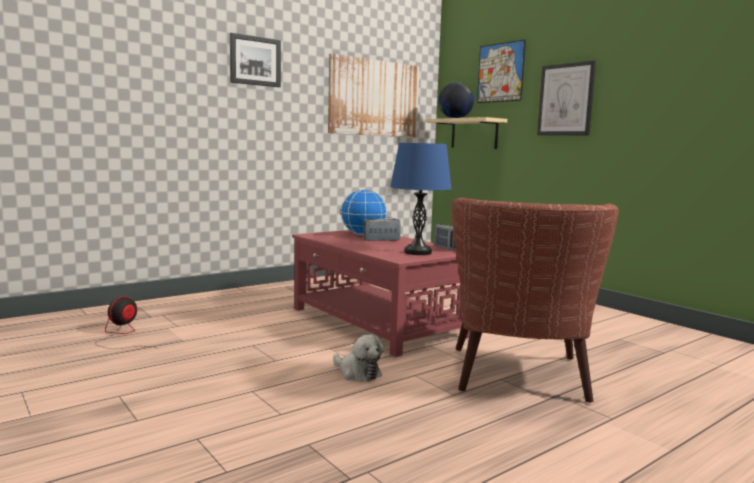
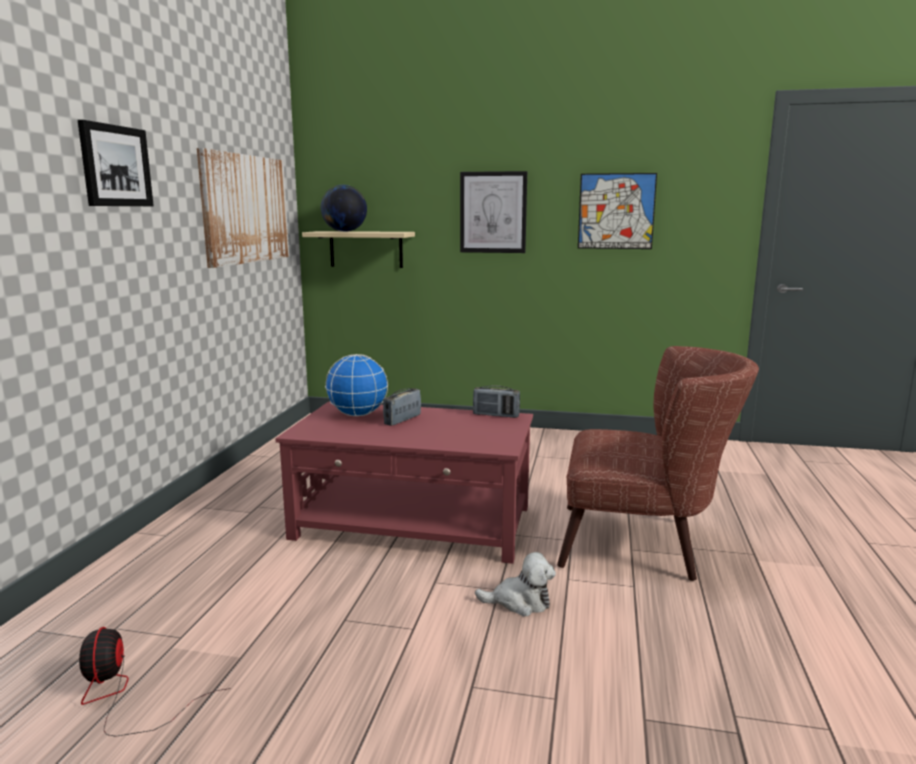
camera: 40 degrees left, 5 degrees up
blue table lamp [390,143,451,255] -> none
brown armchair [452,198,619,403] -> brown armchair turned 45 degrees counterclockwise [557,346,759,581]
picture [477,39,526,103] -> picture moved to [578,173,657,249]

